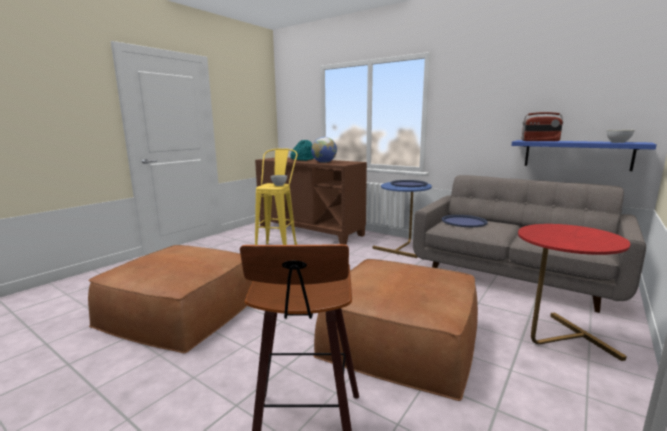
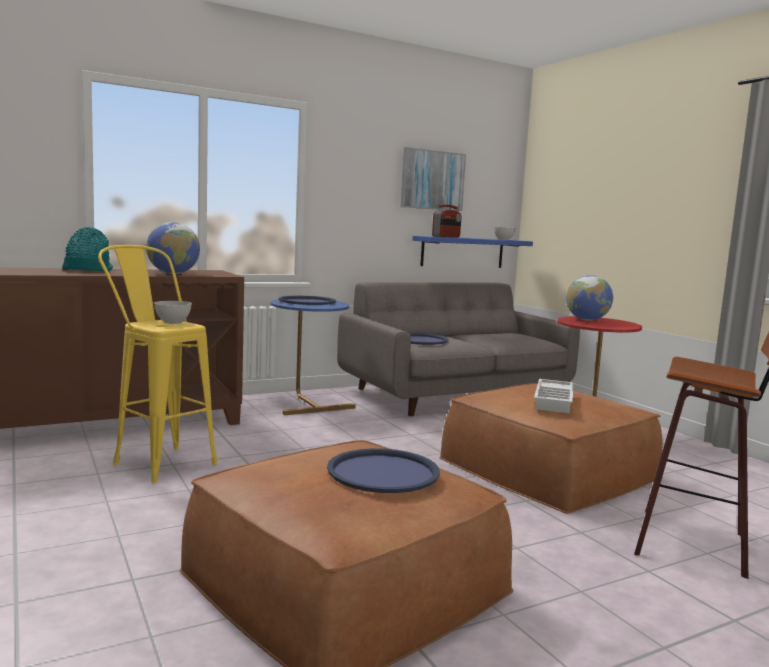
camera: 65 degrees left, 5 degrees down
none -> blue tray [327,448,440,493]
none -> picture [401,147,466,211]
none -> white tray [534,379,573,413]
none -> globe [566,275,613,321]

